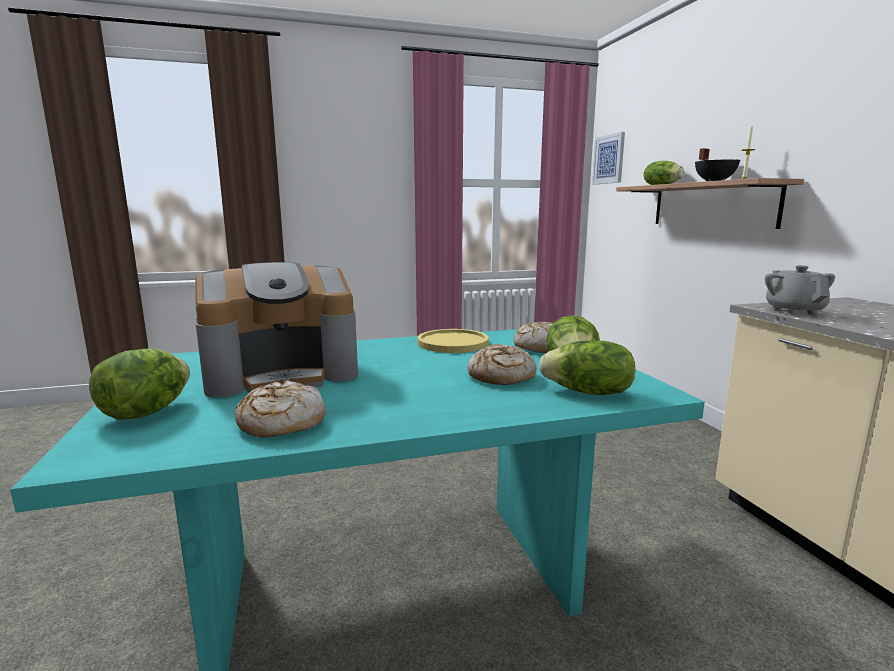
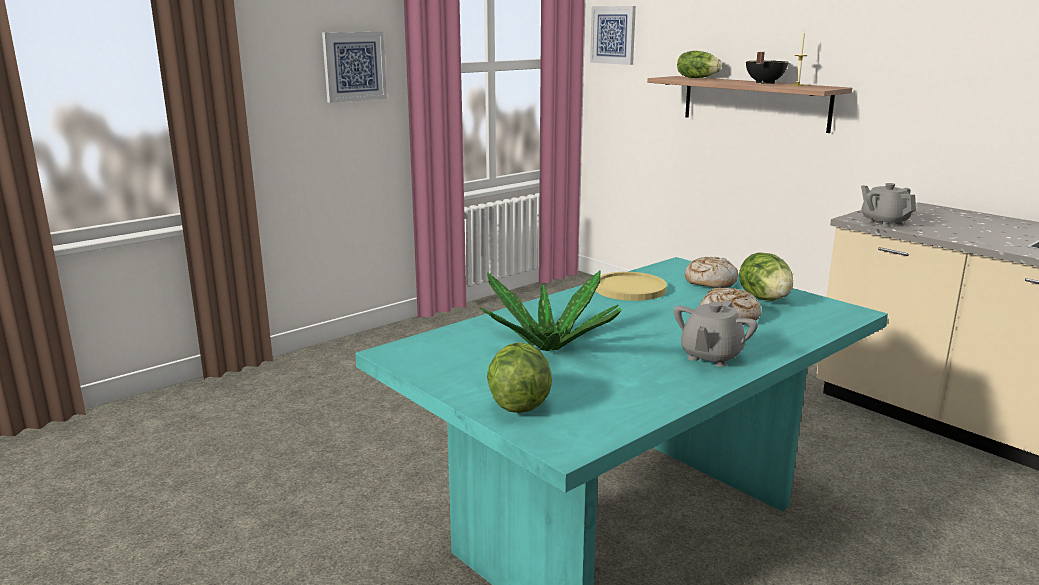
camera: 25 degrees left, 5 degrees up
coffee machine [195,262,358,398] -> potted plant [479,270,622,351]
bread [235,380,326,438] -> none
lettuce [539,340,636,395] -> none
none -> picture [322,32,387,103]
none -> grey teapot [673,300,758,367]

